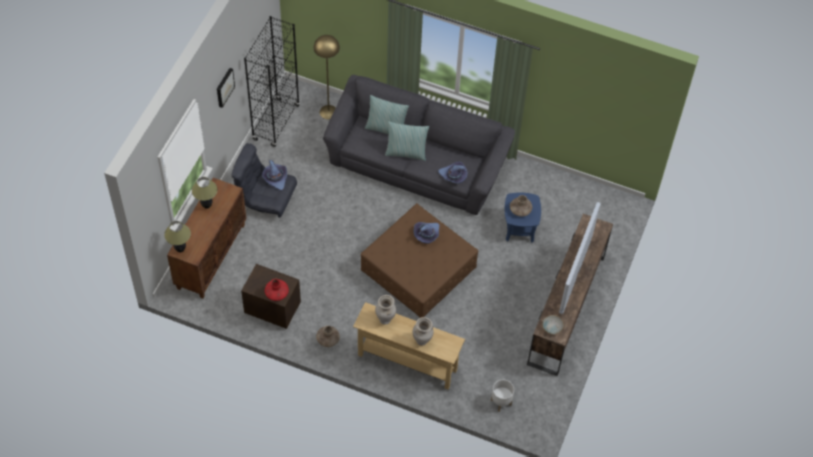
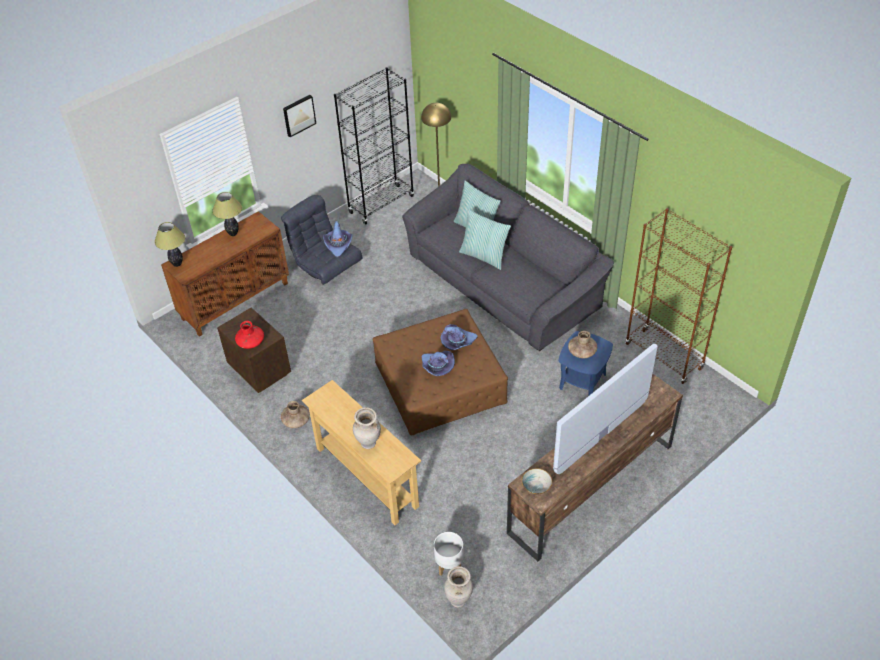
camera: 30 degrees right, 10 degrees down
beige vase [375,295,396,325] -> beige vase moved to [444,566,473,607]
purple hat [438,162,468,184] -> purple hat moved to [422,351,455,376]
none -> brown bookcase [625,208,732,384]

